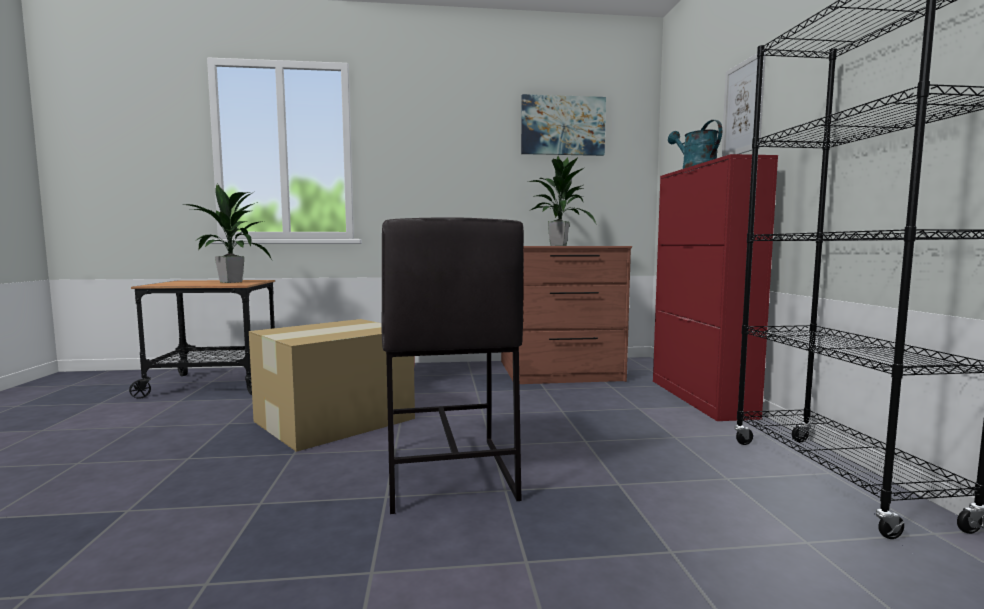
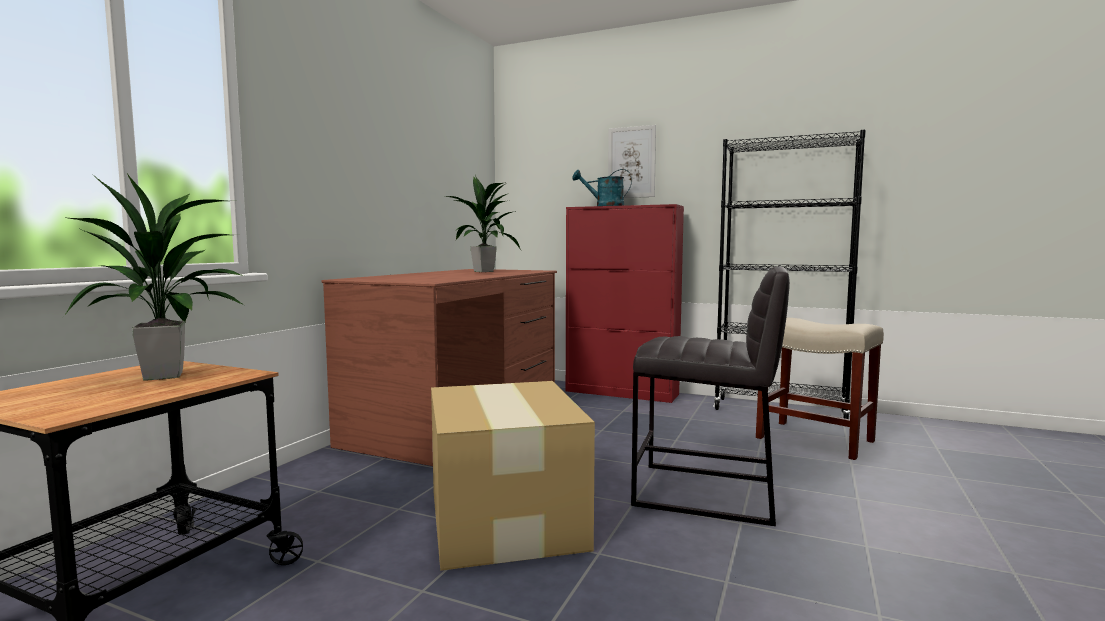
camera: 60 degrees left, 0 degrees up
picture [521,94,606,156] -> none
none -> beige stool [756,318,884,460]

